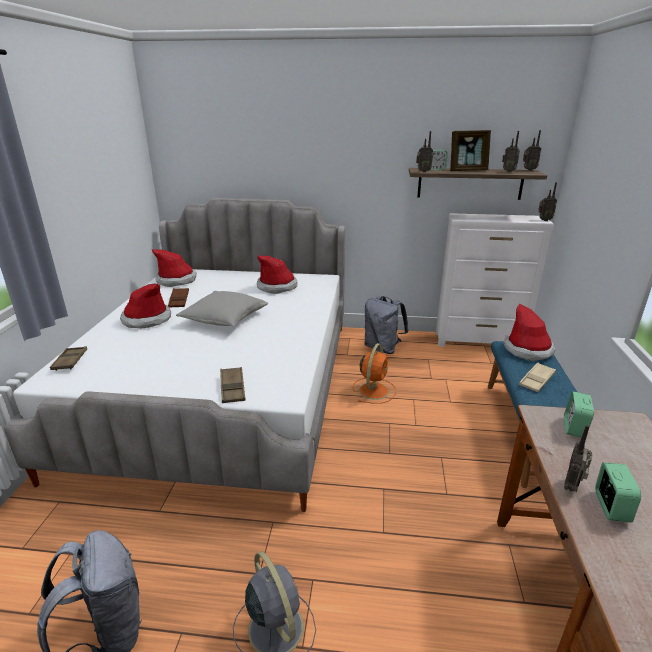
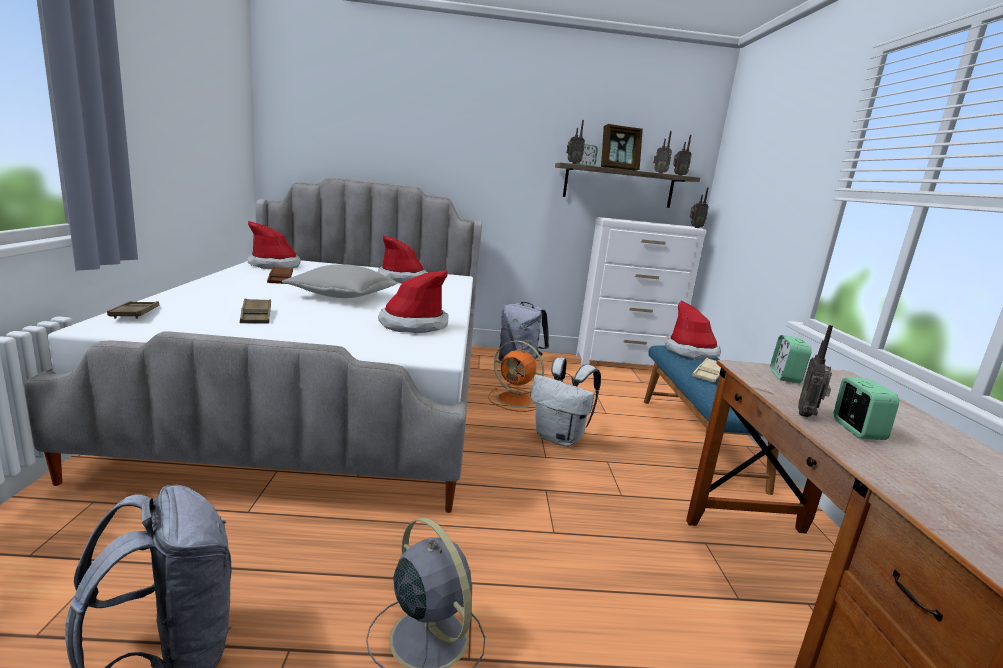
camera: 10 degrees left, 10 degrees down
hat [120,284,171,329] -> hat moved to [378,270,449,333]
brown tray [220,367,245,403] -> brown tray moved to [240,298,271,324]
orange fan [353,343,396,404] -> orange fan turned 105 degrees clockwise [488,340,544,412]
none -> white backpack [531,358,601,447]

